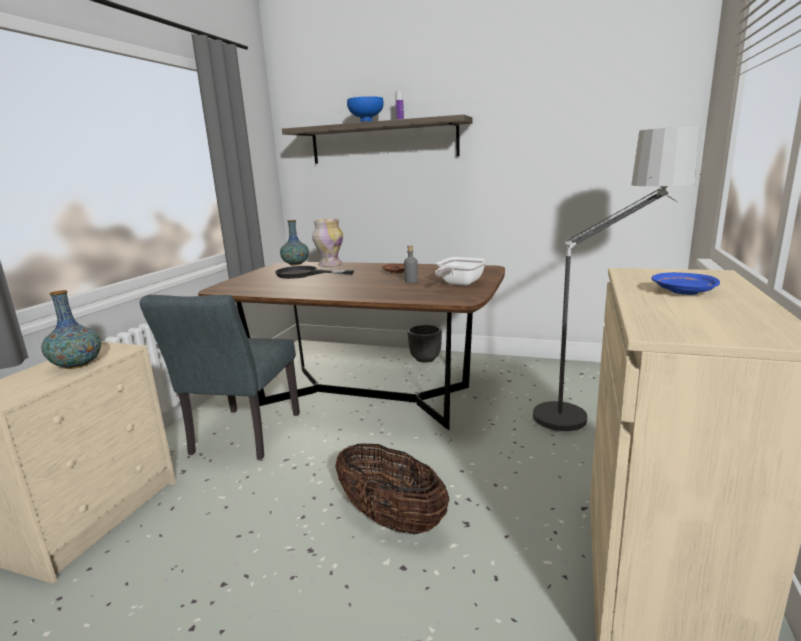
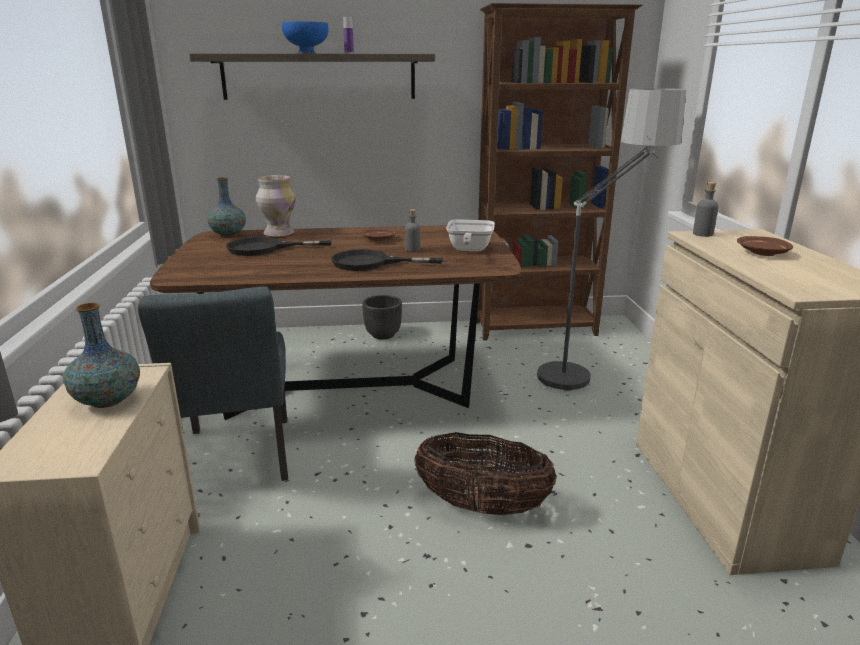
camera: 25 degrees left, 5 degrees up
blue plate [651,272,720,295] -> brown plate [737,236,793,256]
none -> black frying pan [331,249,443,271]
none -> brown bookcase [476,3,643,341]
none -> grey bottle [693,182,718,237]

